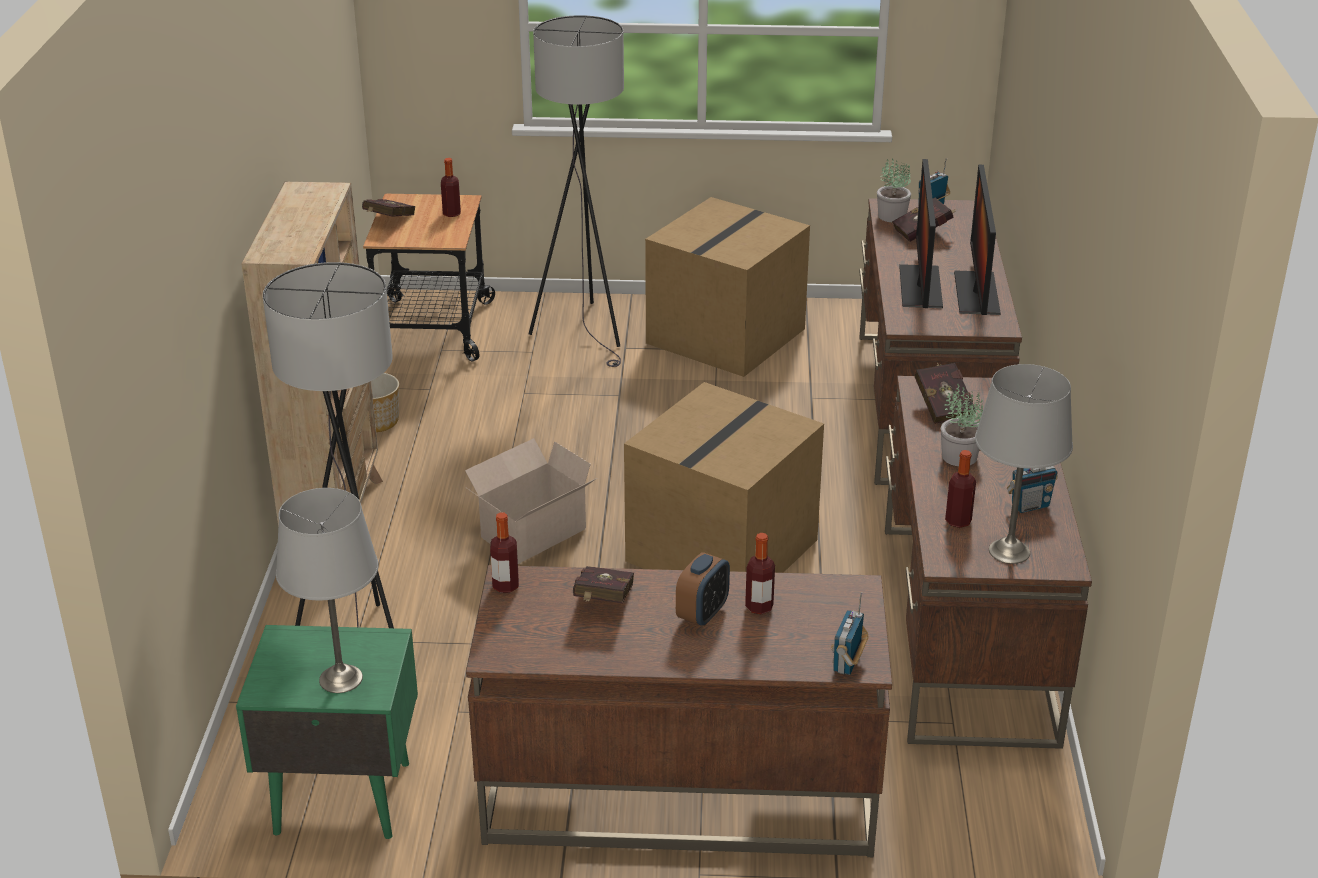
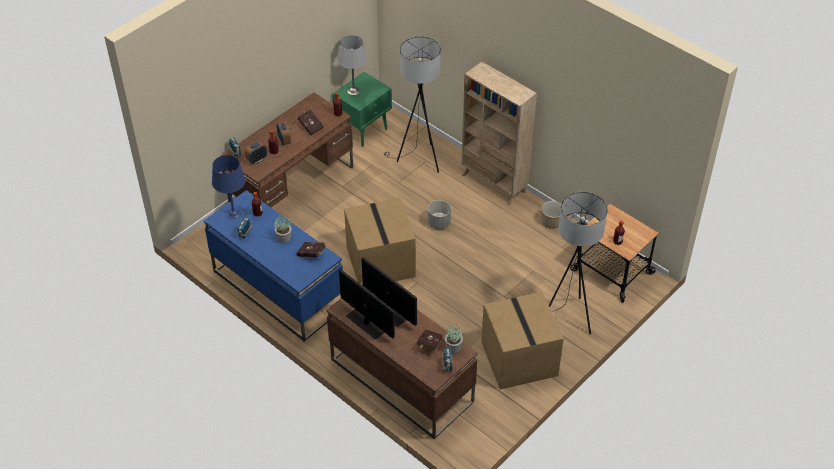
camera: 130 degrees right, 15 degrees up
red book [362,199,416,216] -> none
cardboard box [465,438,597,564] -> grey planter [428,200,451,229]
brown desk [885,376,1092,749] -> blue desk [204,190,343,341]
grey table lamp [975,364,1073,564] -> blue table lamp [212,155,246,219]
none -> alarm clock [245,141,267,164]

